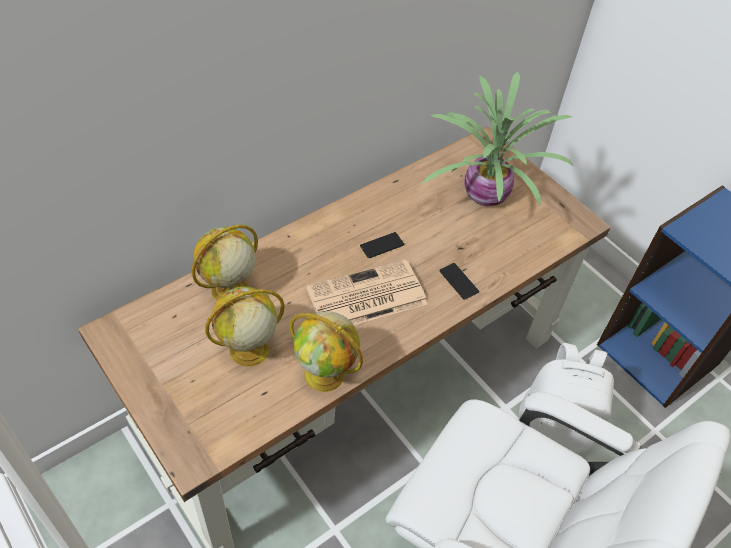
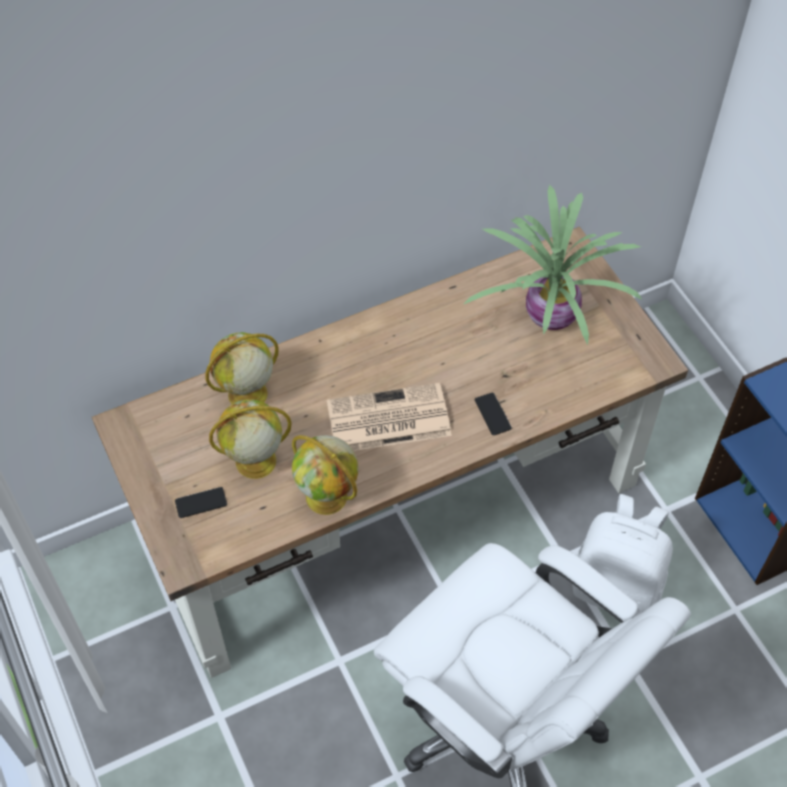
camera: 15 degrees right, 5 degrees up
phone [360,232,404,258] -> phone moved to [175,487,227,518]

